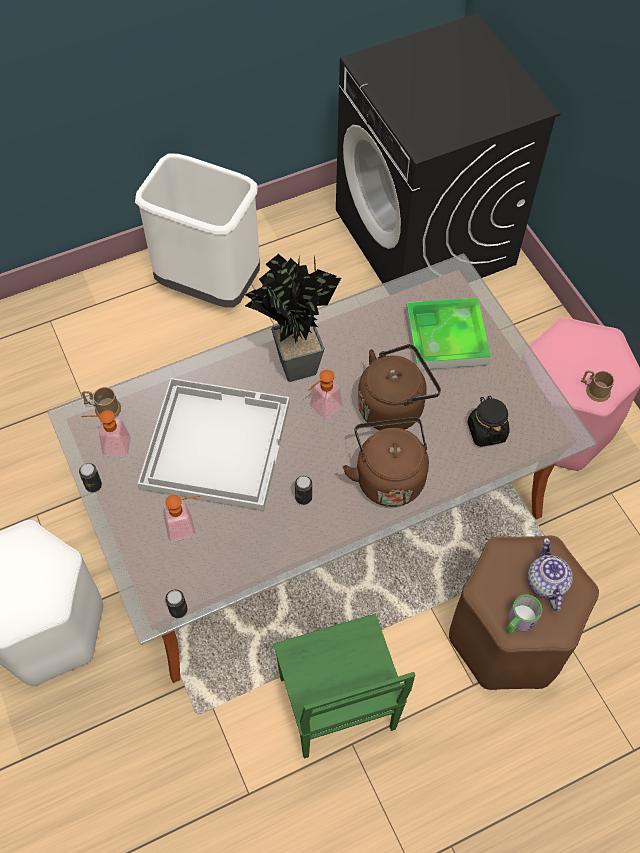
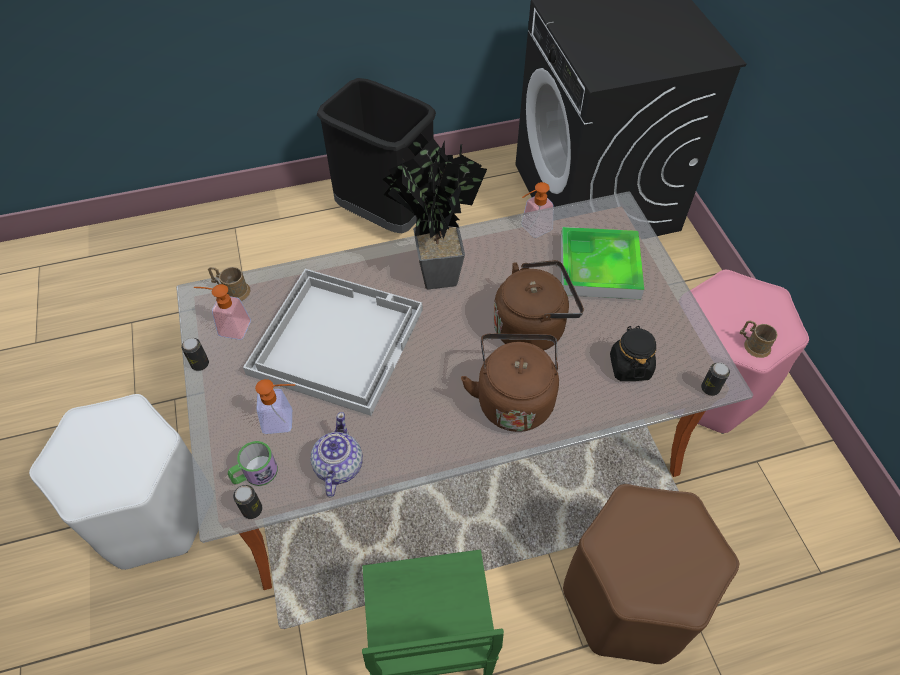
camera: 10 degrees right, 5 degrees down
white trash can [135,153,260,308] -> black trash can [317,78,436,234]
can [295,476,312,505] -> can moved to [701,362,730,396]
soap dispenser [308,370,343,420] -> soap dispenser moved to [521,182,554,238]
mug [506,595,542,634] -> mug moved to [228,441,278,486]
teapot [528,538,573,611] -> teapot moved to [310,412,363,497]

